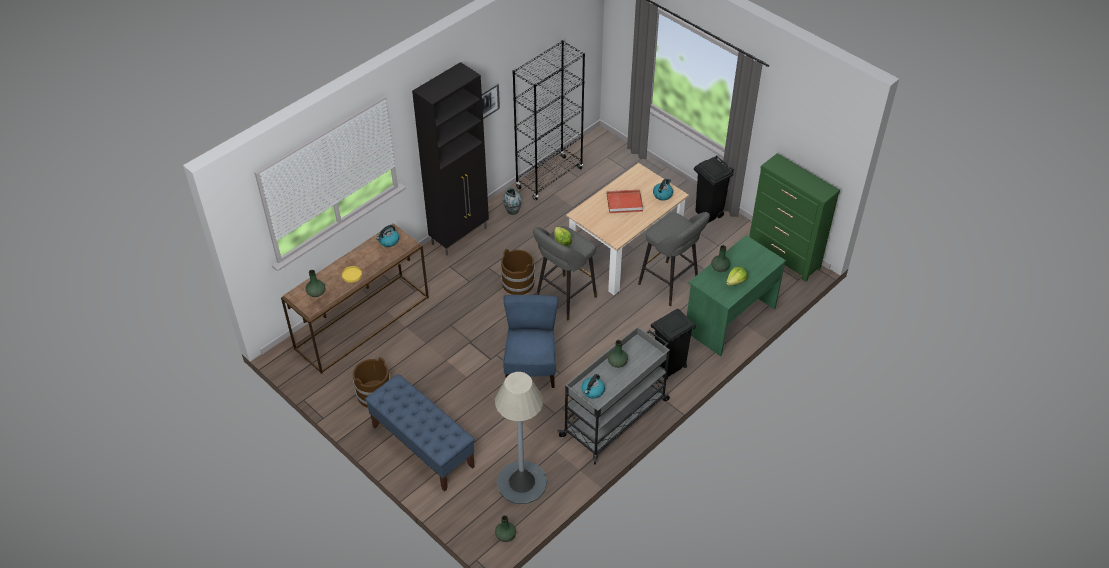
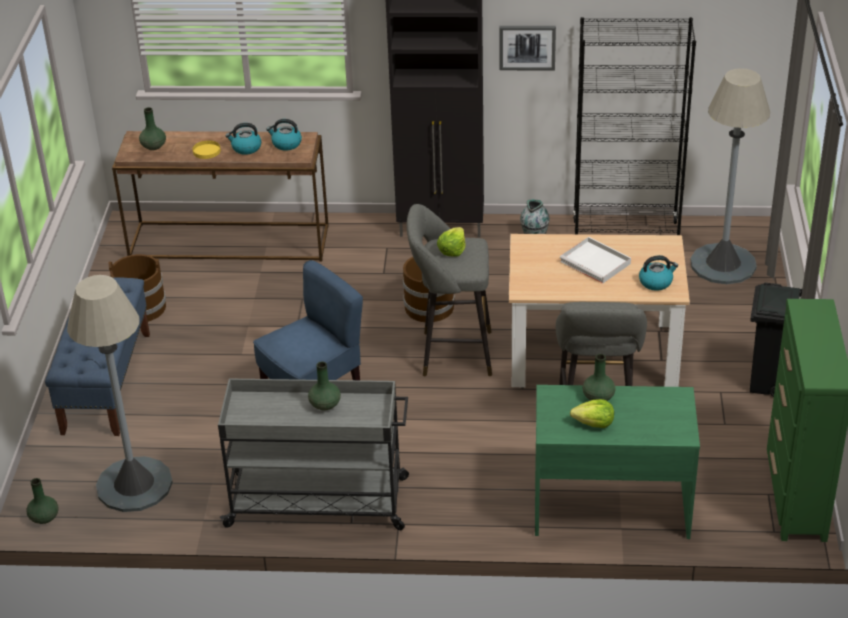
camera: 50 degrees right, 10 degrees down
kettle [582,374,605,399] -> kettle moved to [226,123,261,155]
red tray [607,190,643,213] -> white tray [560,237,631,284]
black trash can [651,309,696,380] -> none
none -> grey floor lamp [690,68,770,284]

